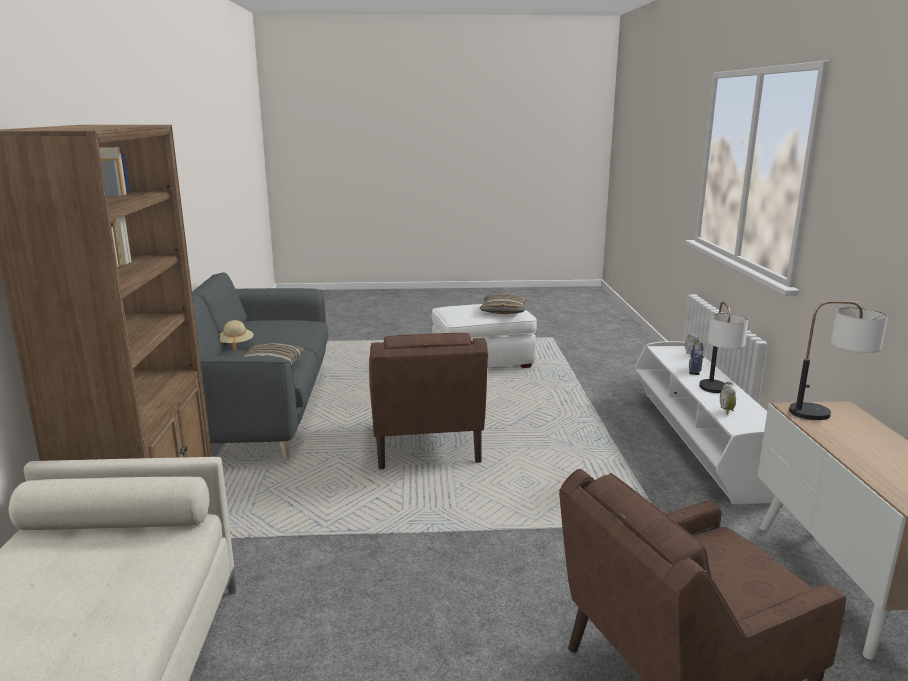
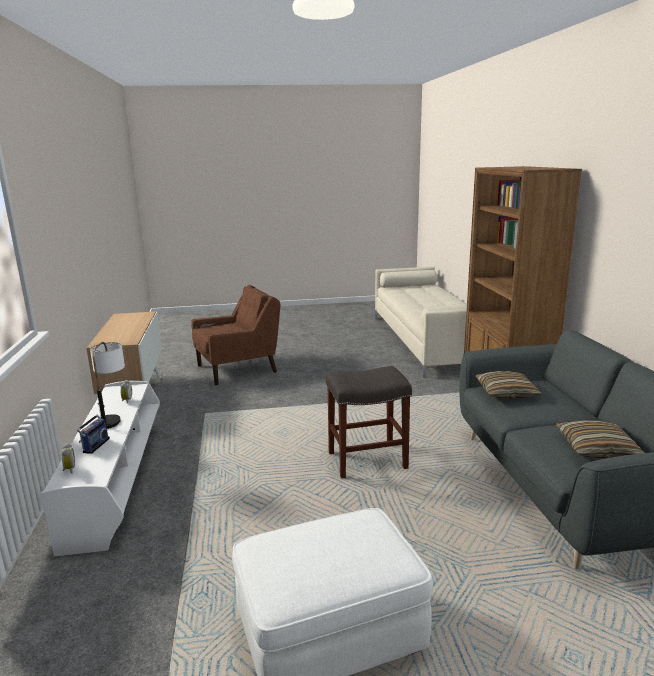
camera: 175 degrees right, 0 degrees up
beige hat [219,320,254,350] -> none
brown armchair [369,333,488,469] -> grey stool [326,366,412,479]
pillow [479,293,527,314] -> pillow moved to [556,420,644,458]
table lamp [789,301,888,420] -> none

